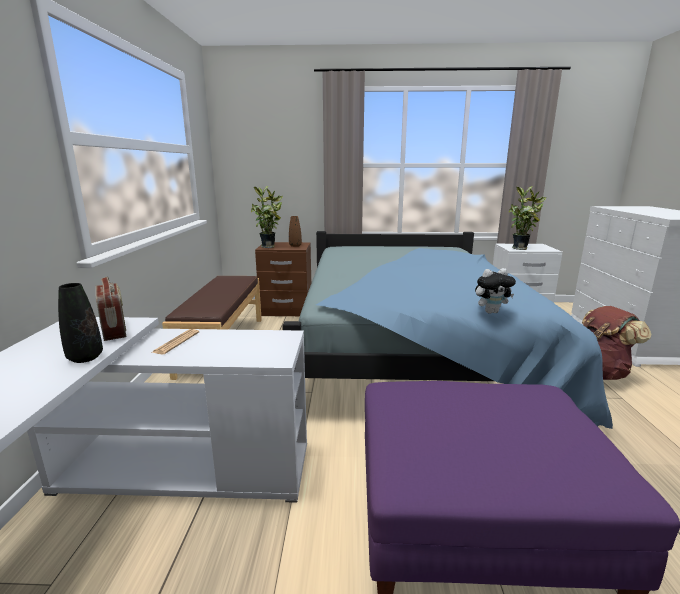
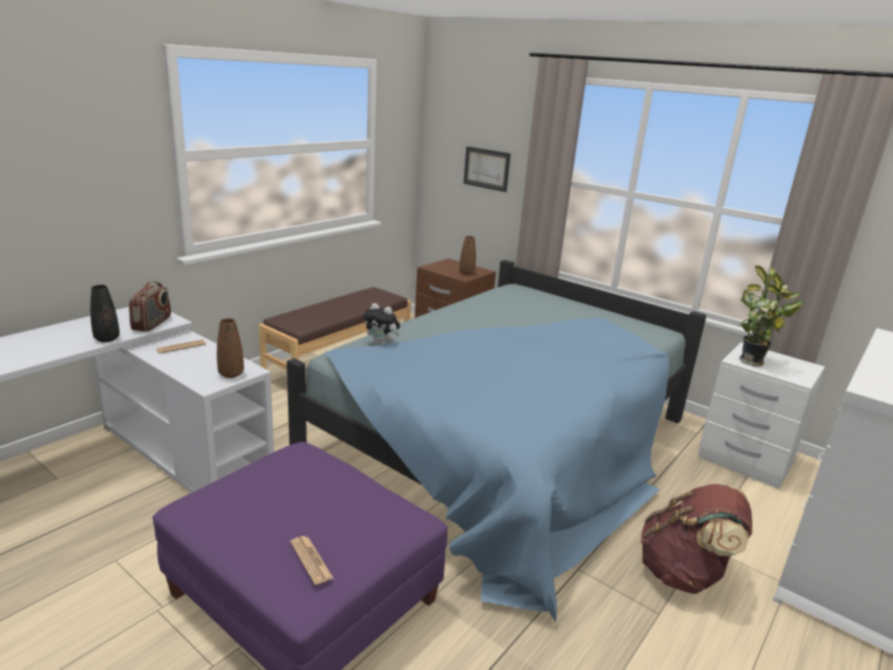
camera: 35 degrees right, 5 degrees up
potted plant [251,186,283,248] -> none
plush toy [475,268,516,314] -> plush toy moved to [363,303,400,345]
none -> brown vase [217,318,244,378]
none -> newspaper [290,536,333,585]
none -> picture [463,146,511,192]

